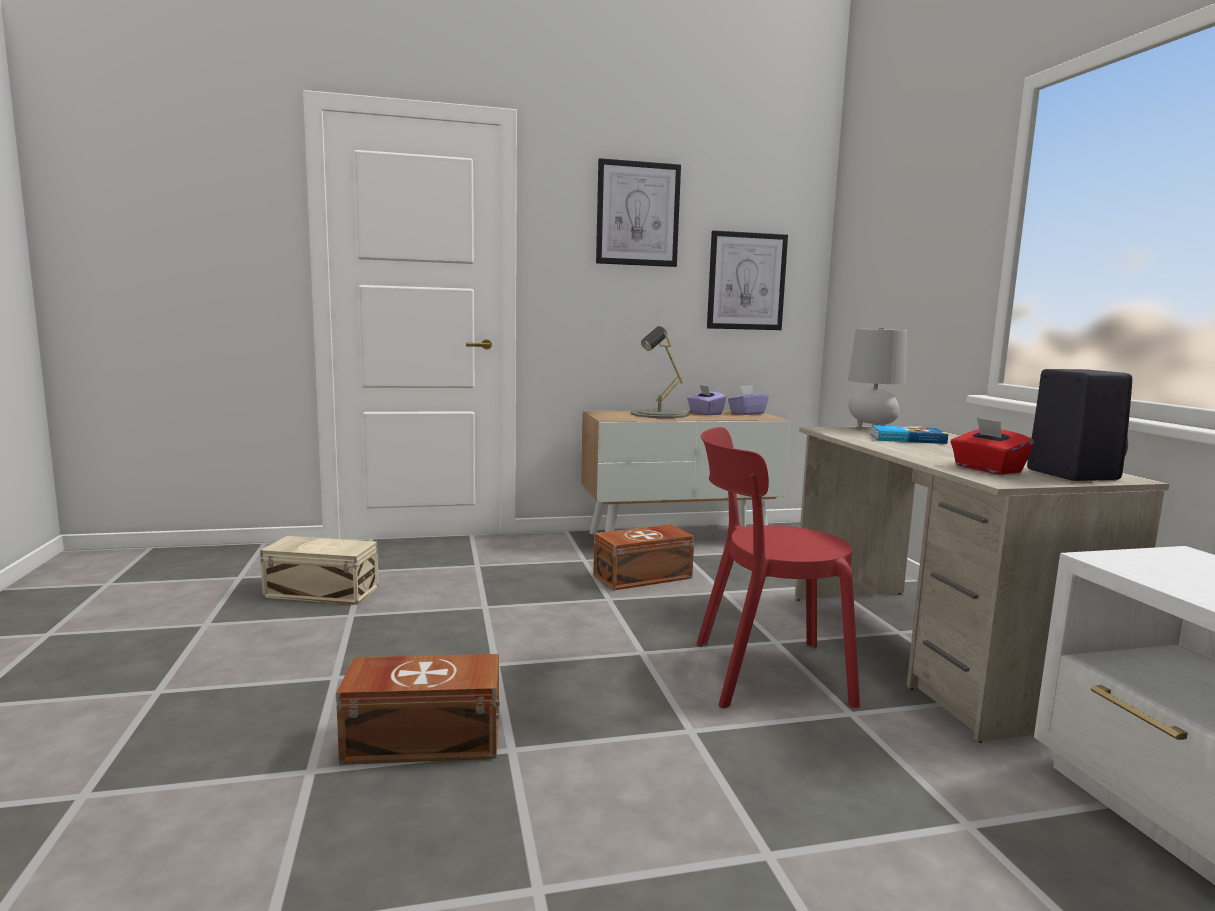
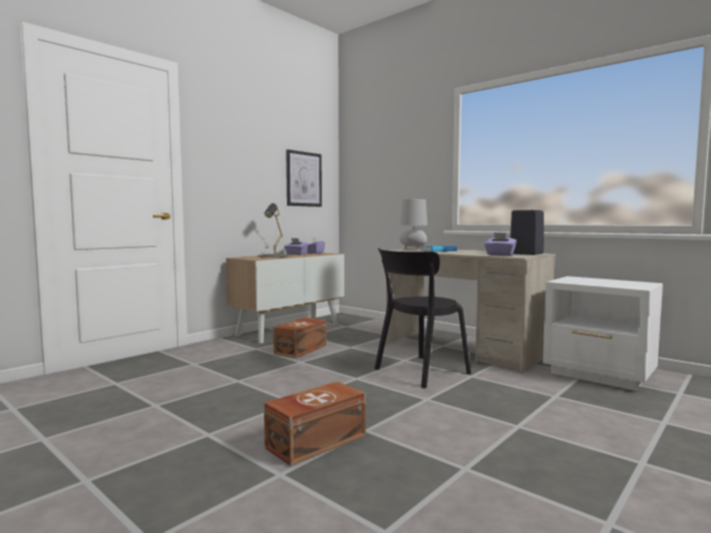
camera: 35 degrees left, 5 degrees down
beige storage box [260,536,379,605] -> none
picture [596,158,681,267] -> none
red chair [696,427,860,708] -> black chair [374,248,471,388]
red tissue box [951,418,1034,475] -> purple tissue box [484,233,517,255]

